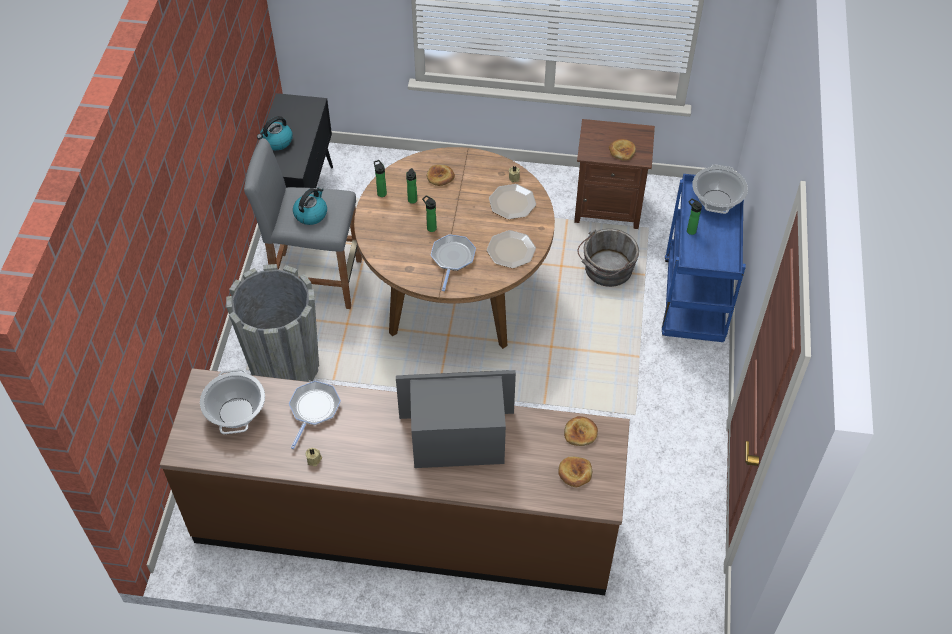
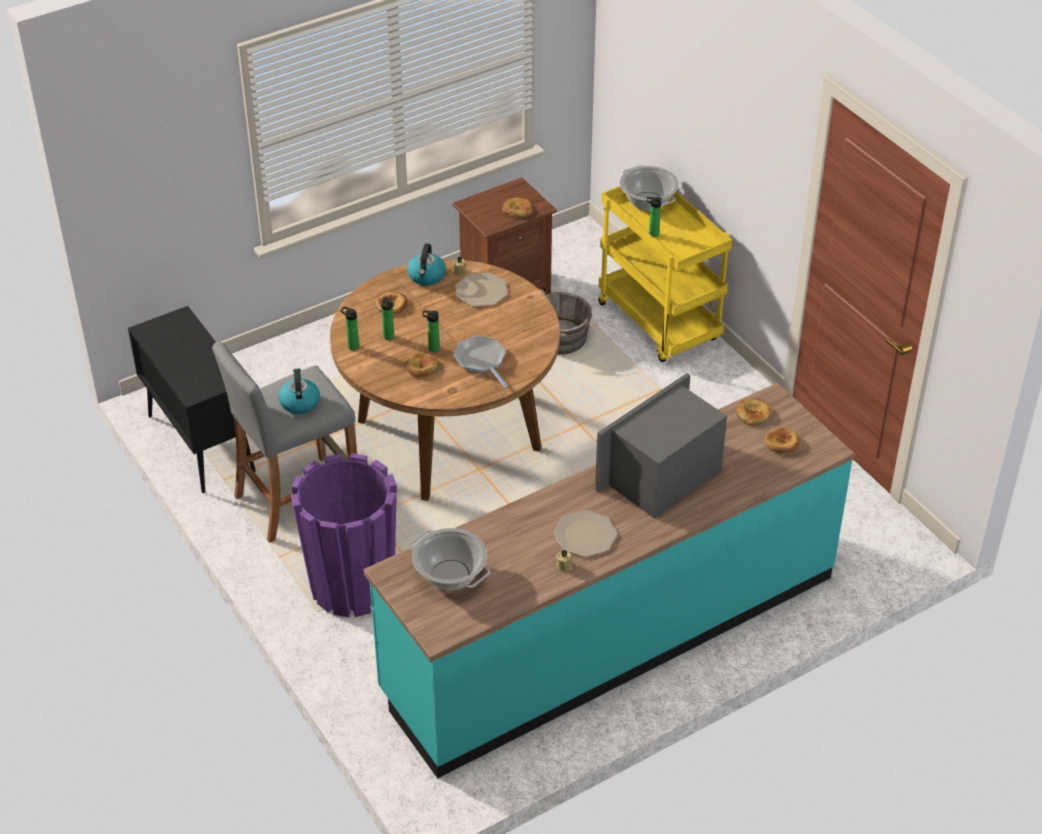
camera: 40 degrees left, 10 degrees down
brown counter [160,368,630,595] -> turquoise counter [364,383,855,778]
grey planter [226,264,319,382] -> purple planter [290,453,397,617]
kettle [257,116,293,150] -> kettle moved to [407,243,446,285]
frying pan [289,381,341,449] -> none
plate [487,230,536,268] -> plate moved to [554,510,617,557]
blue cart [662,174,746,342] -> yellow cart [598,186,733,362]
none -> bread [405,352,439,377]

